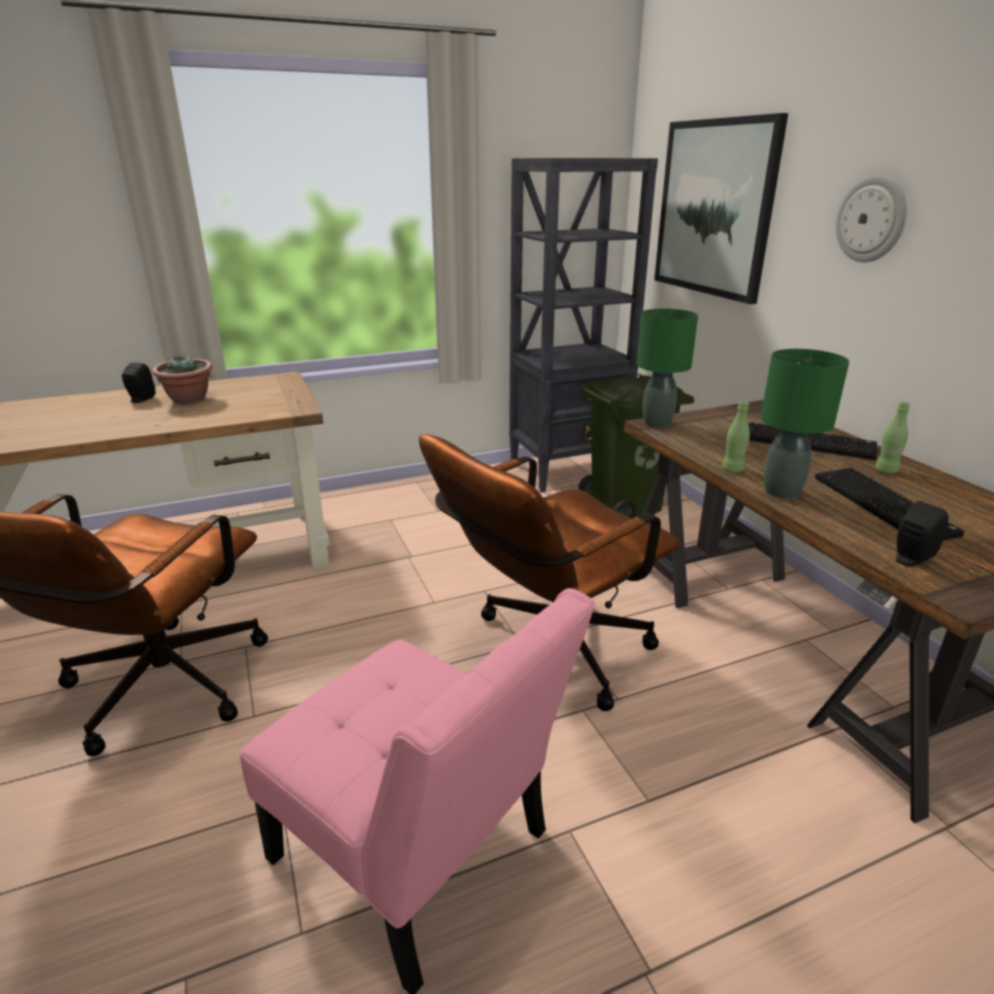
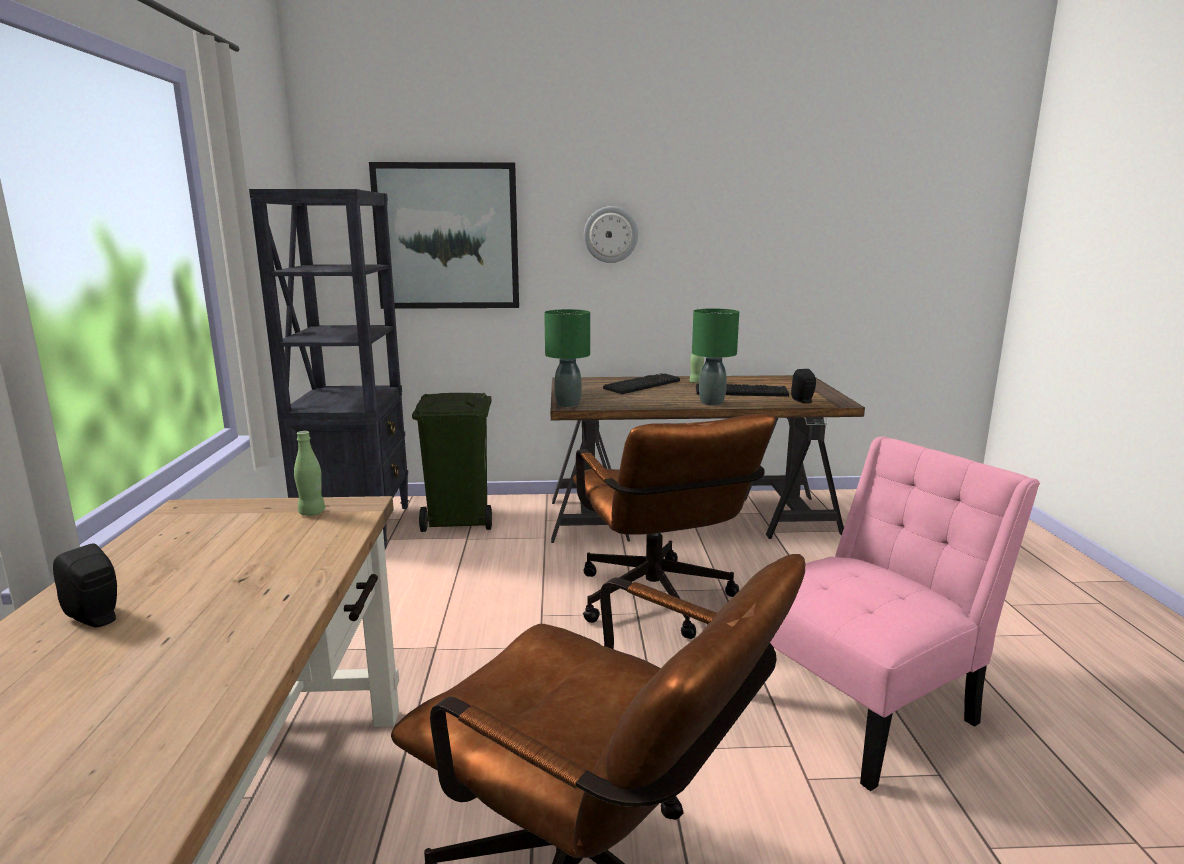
camera: 70 degrees left, 10 degrees down
potted plant [152,355,212,404] -> none
green bottle [722,401,750,472] -> green bottle moved to [294,431,325,516]

